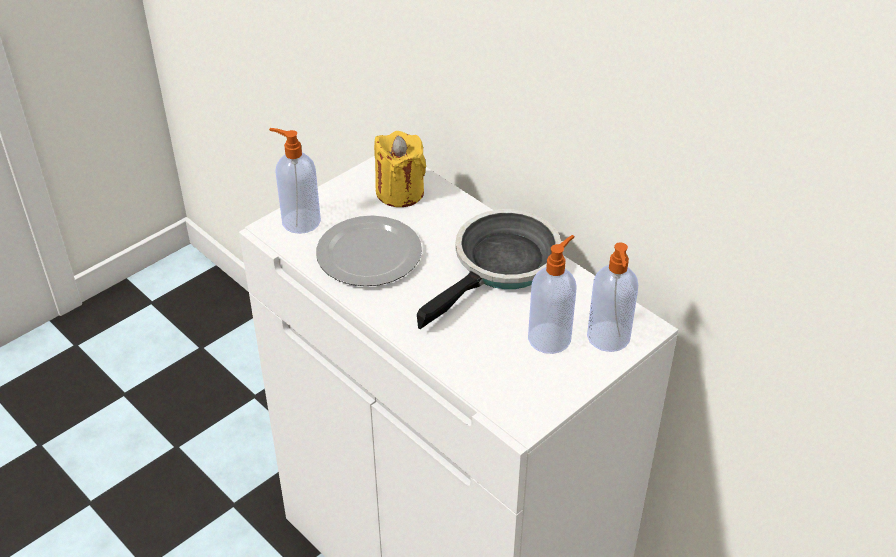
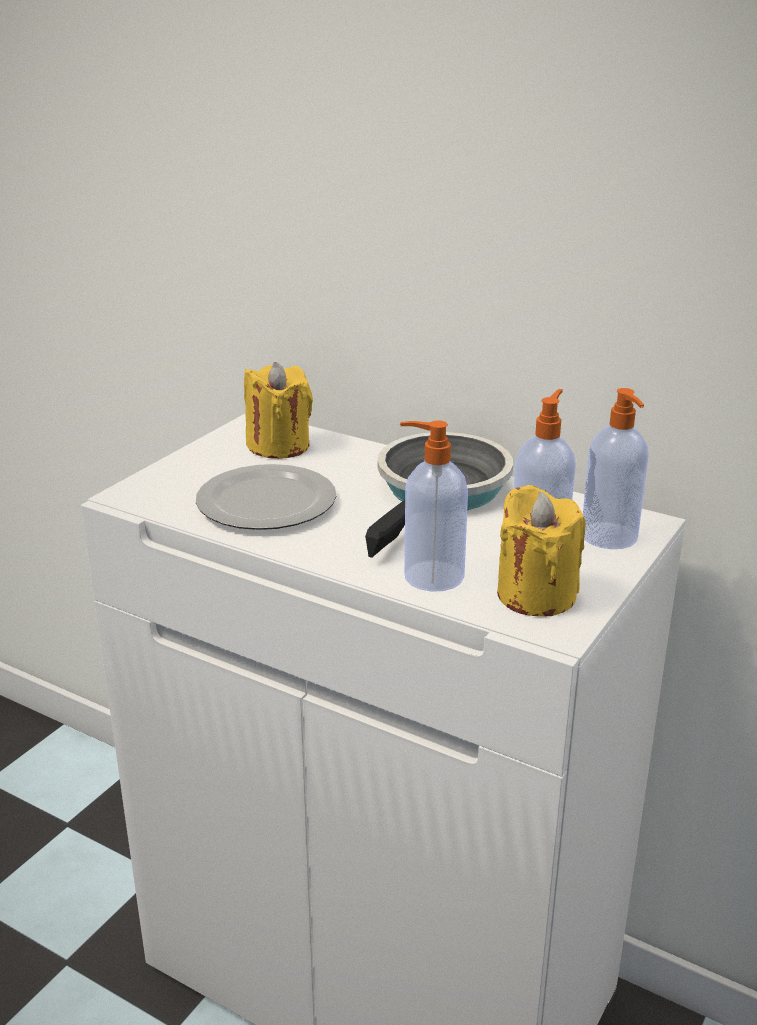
camera: 15 degrees left, 15 degrees down
soap dispenser [269,128,321,234] -> soap dispenser moved to [400,421,468,592]
none -> yellow candle [497,485,586,617]

